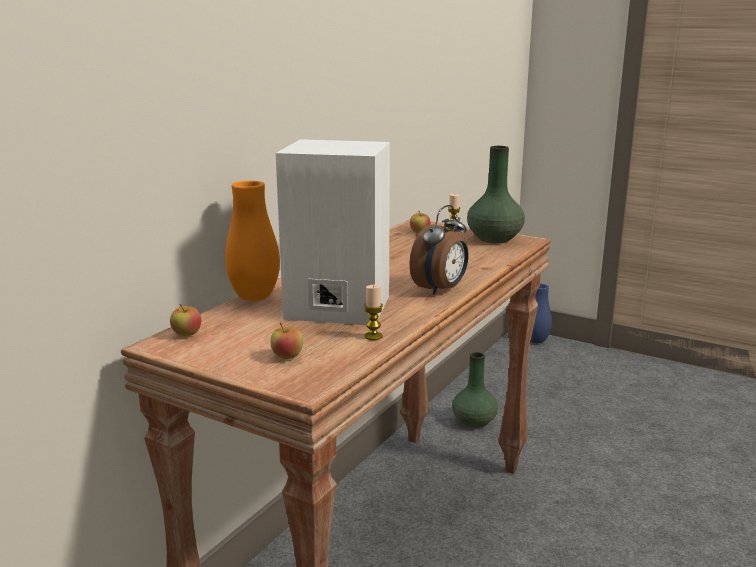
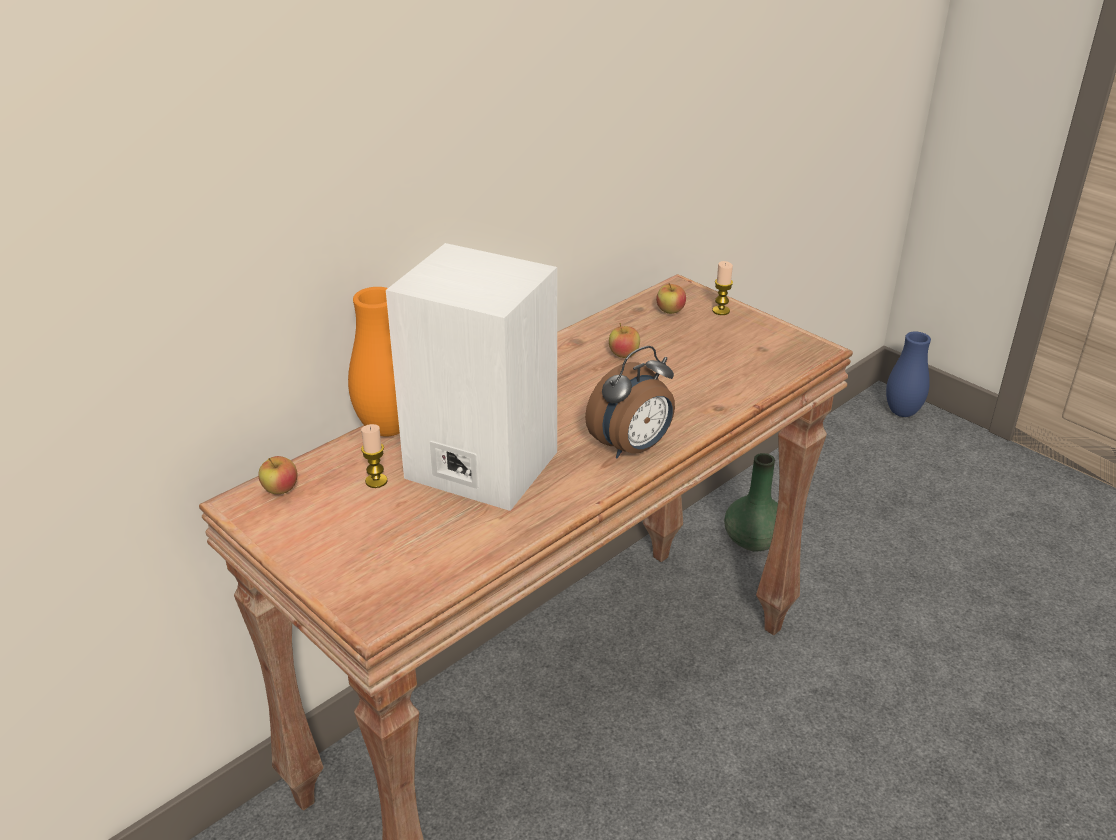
camera: 15 degrees right, 15 degrees up
apple [271,322,303,359] -> apple moved to [609,323,640,358]
candle [364,285,383,340] -> candle moved to [361,424,387,488]
green vase [467,146,525,243] -> none

